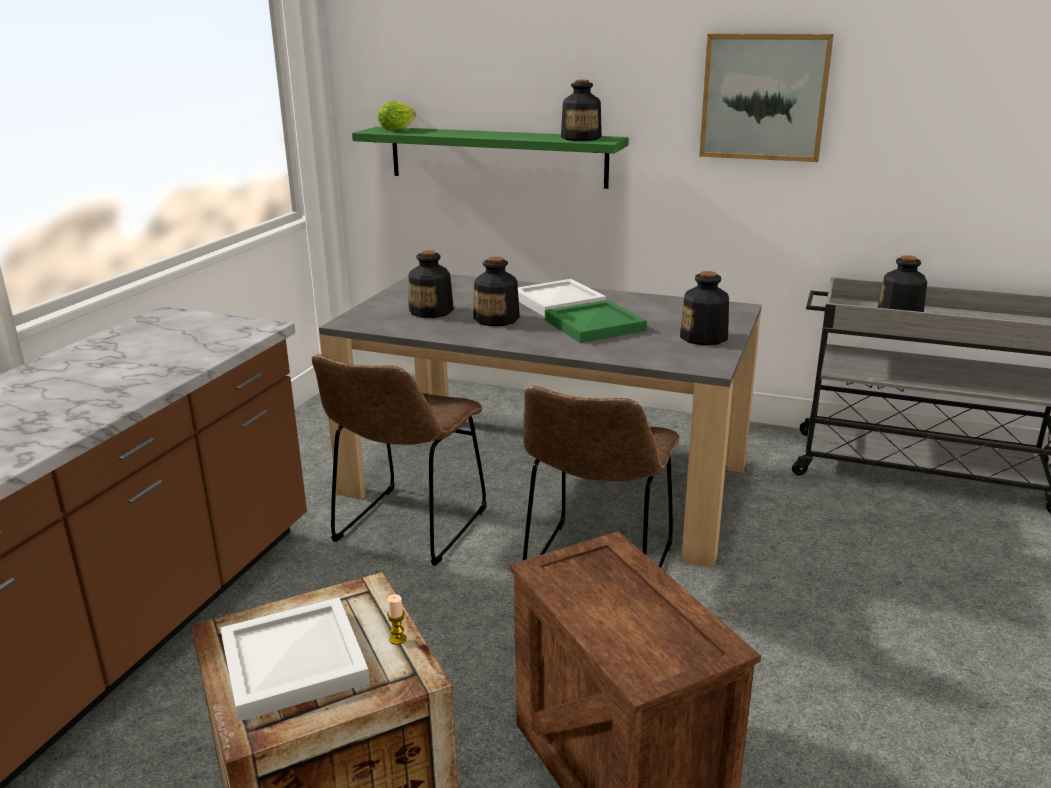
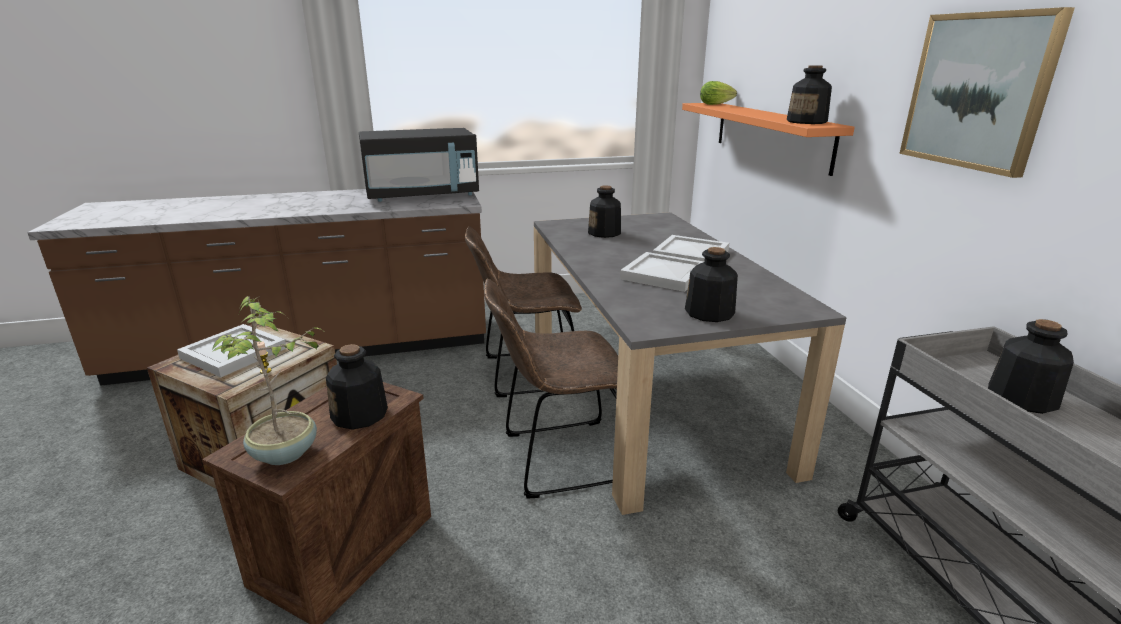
camera: 55 degrees right, 0 degrees up
green shelf [352,127,629,189] -> orange shelf [682,103,855,176]
bottle [473,256,520,326] -> bottle moved to [326,344,388,429]
green tray [545,300,647,343] -> white tray [620,252,704,292]
none -> potted plant [211,296,326,465]
none -> black microwave [359,128,479,202]

